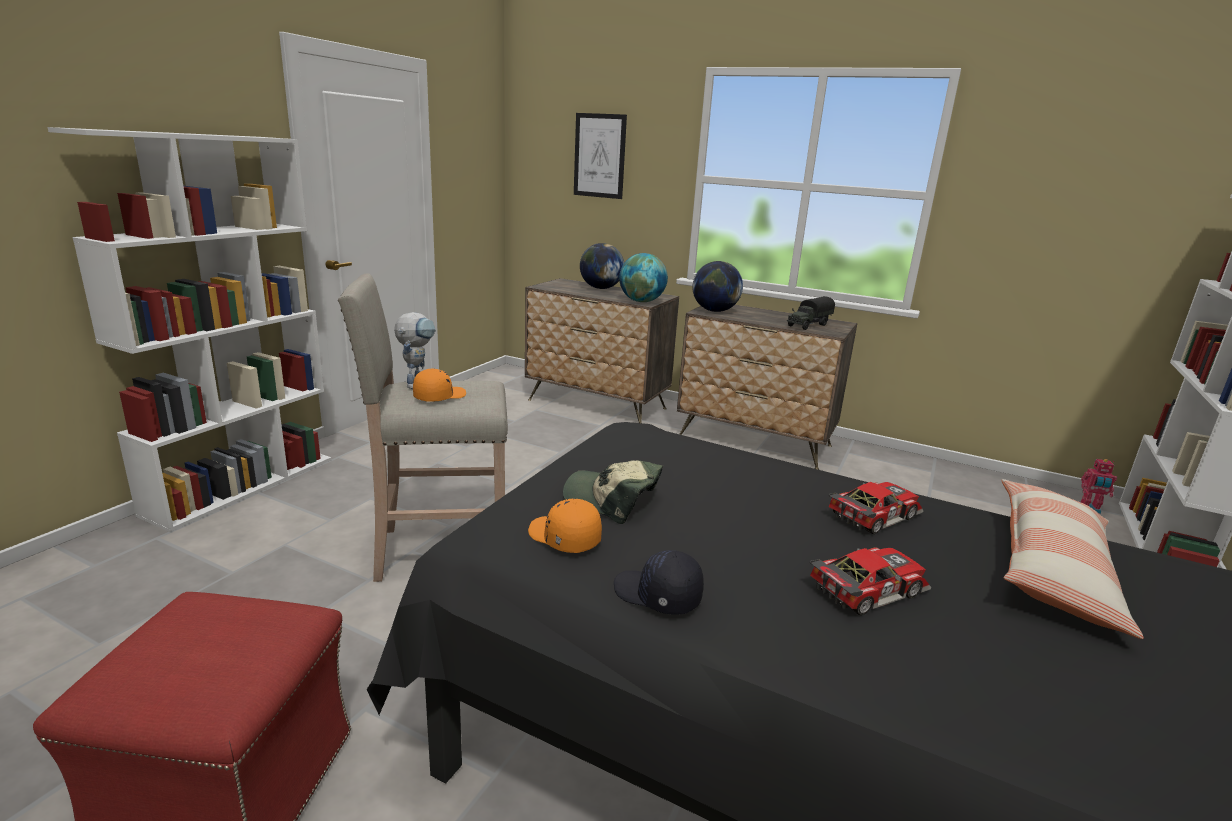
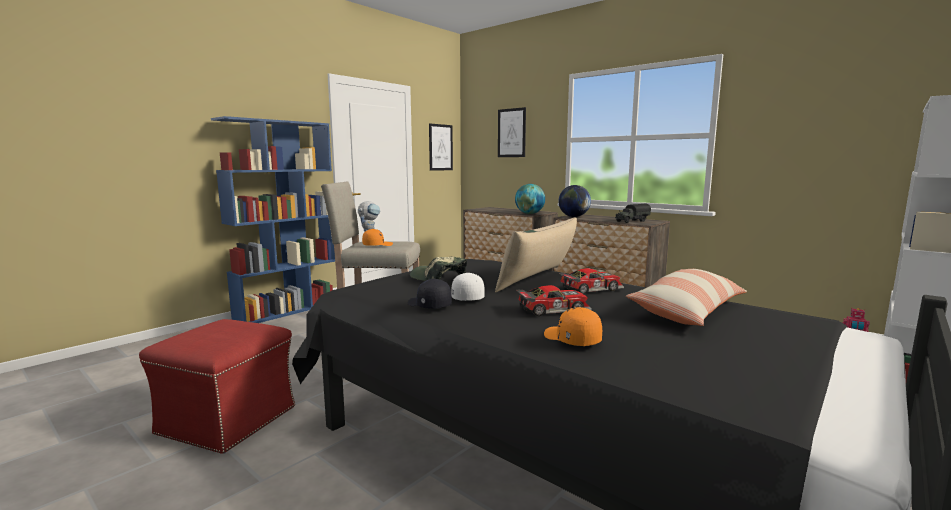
camera: 15 degrees right, 10 degrees down
white bookcase [47,127,331,532] -> blue bookcase [211,116,335,323]
orange cap [528,499,602,553] -> orange cap moved to [544,307,602,346]
globe [580,243,624,289] -> none
none -> picture [429,123,453,171]
none -> white cap [451,273,485,301]
none -> beige pillow [495,217,577,292]

